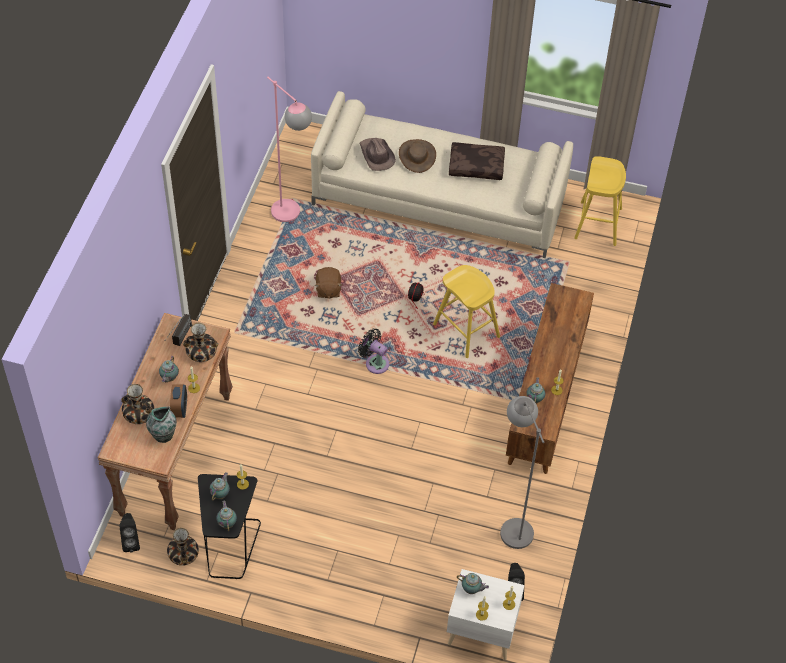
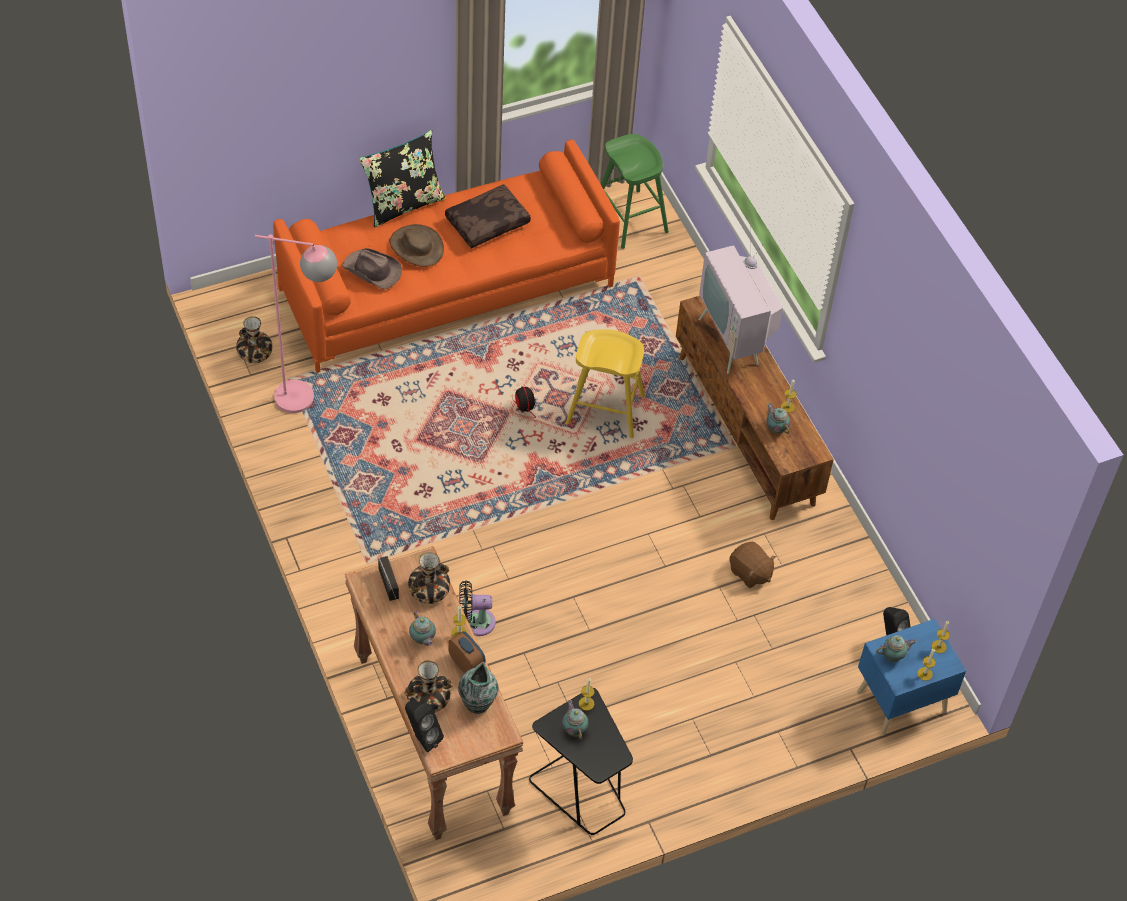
camera: 40 degrees left, 0 degrees up
black speaker [120,513,140,552] -> black speaker moved to [405,700,444,753]
vase [167,528,199,566] -> vase moved to [236,316,273,363]
teapot [216,501,237,531] -> none
beige sofa [311,91,573,258] -> orange sofa [273,140,620,373]
brown plush toy [315,267,342,299] -> brown plush toy moved to [729,542,776,588]
black fan [358,328,389,374] -> black fan moved to [459,580,496,636]
white nightstand [447,569,524,660] -> blue nightstand [857,619,966,736]
grey floor lamp [500,396,544,549] -> none
yellow stool [574,156,626,246] -> green stool [601,134,669,249]
none -> black pillow [359,130,446,228]
none -> television [698,218,783,374]

